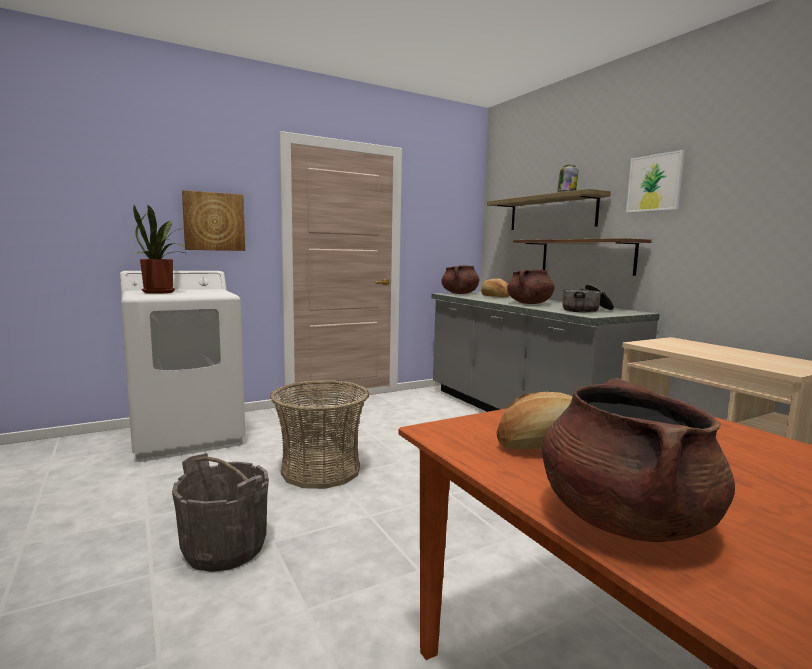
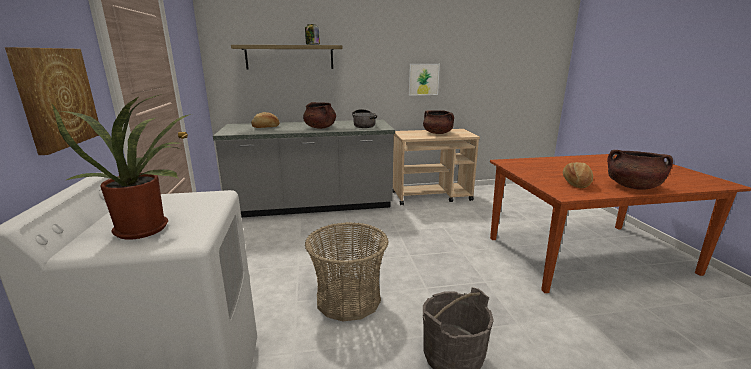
camera: 70 degrees left, 10 degrees up
brown cooking pot [442,265,479,294] -> brown cooking pot moved to [423,110,454,134]
shelf [513,238,652,276] -> none
picture [626,150,684,213] -> picture moved to [409,64,440,96]

